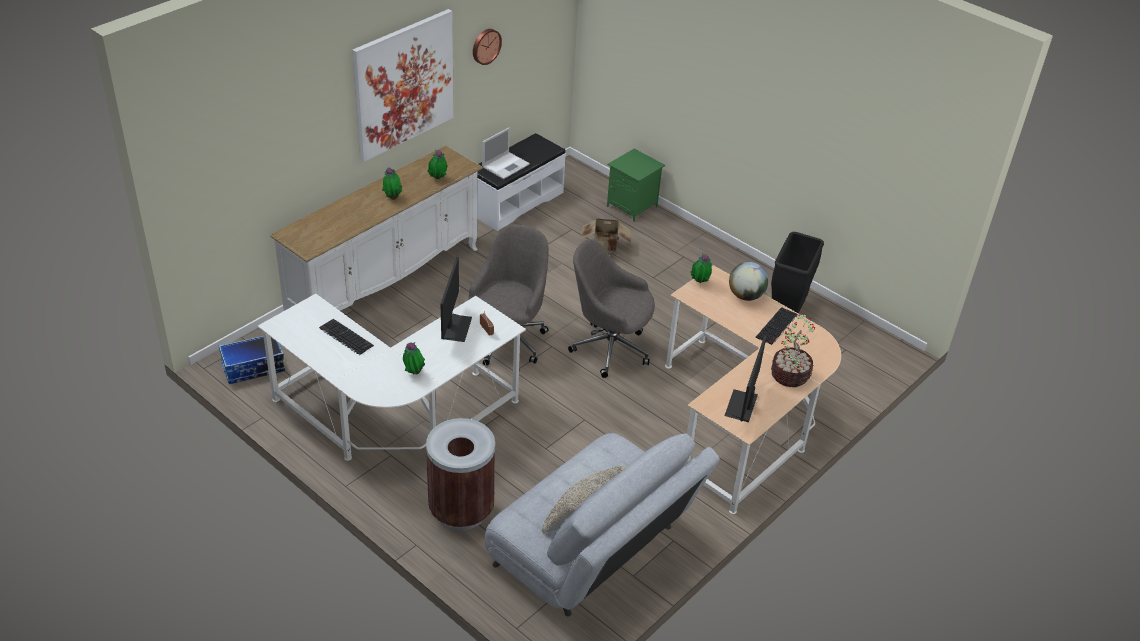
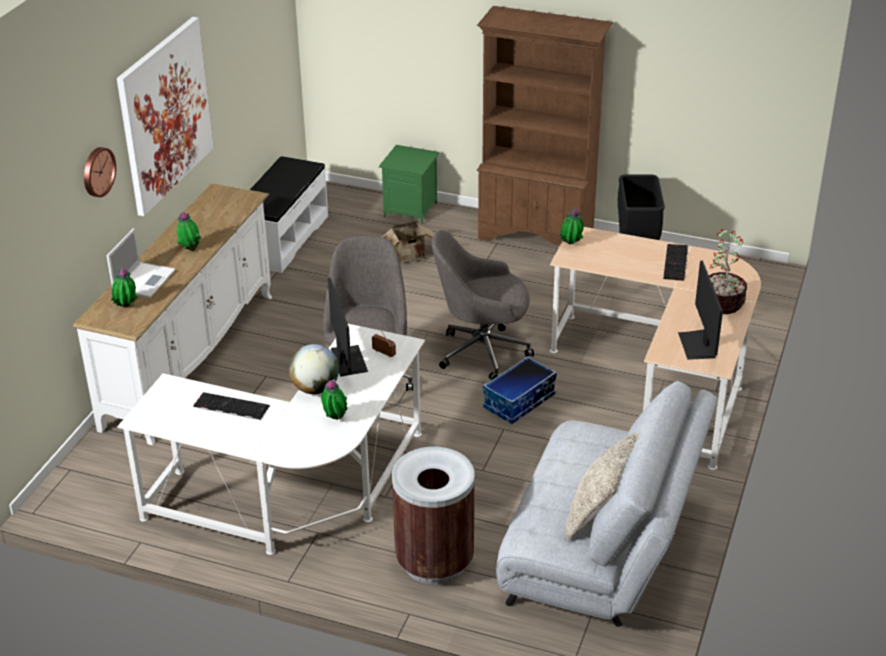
camera: 20 degrees left, 5 degrees down
storage box [219,336,285,384] -> storage box moved to [483,356,557,424]
potted plant [427,150,447,179] -> potted plant moved to [111,268,138,307]
wall clock [473,29,502,65] -> wall clock moved to [84,147,116,197]
laptop [482,127,530,179] -> laptop moved to [107,228,175,298]
globe [729,262,768,301] -> globe moved to [289,344,339,394]
none -> brown bookcase [476,6,613,246]

